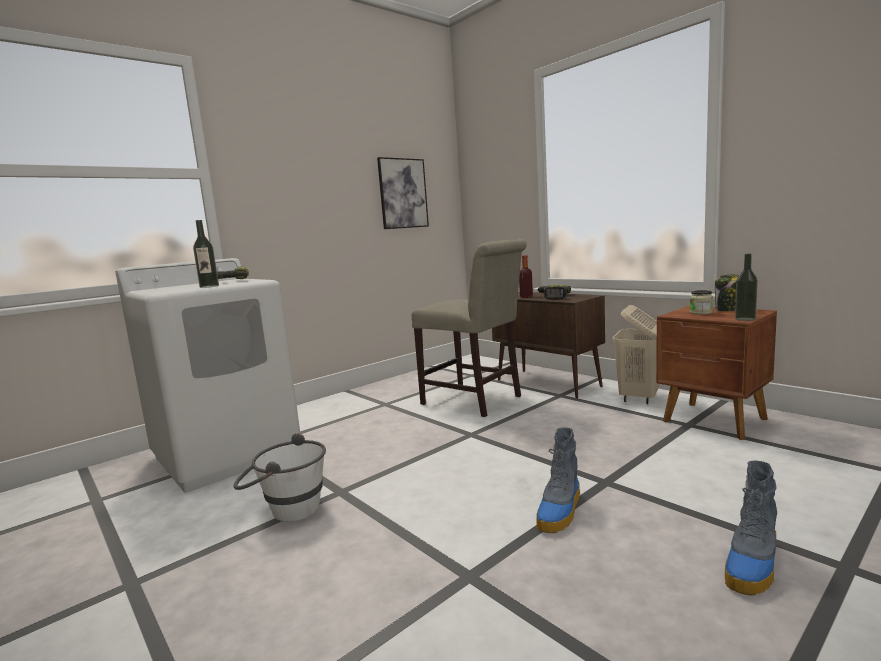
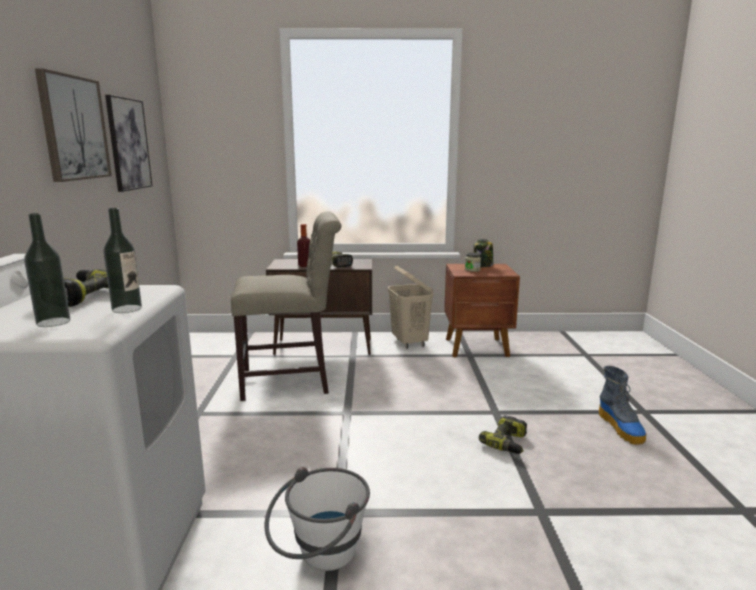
camera: 50 degrees left, 5 degrees up
boot [536,427,580,533] -> power drill [479,415,527,454]
bottle [735,254,758,321] -> bottle moved to [24,213,70,327]
none -> picture [35,68,112,182]

